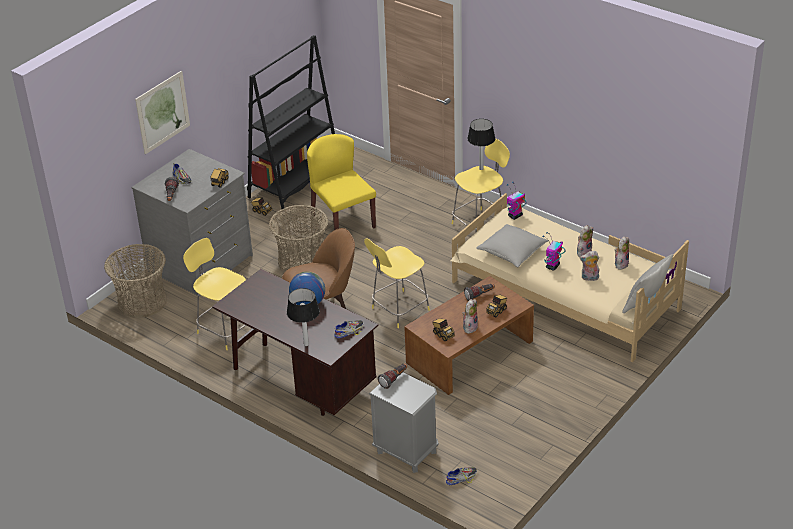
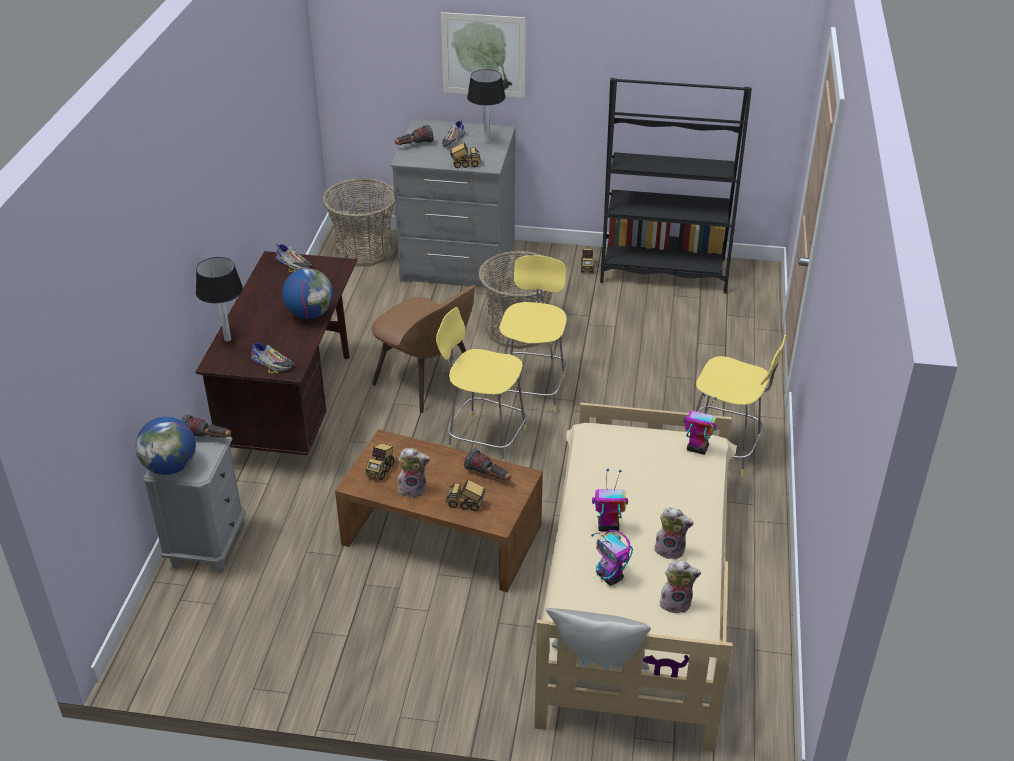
camera: 60 degrees right, 0 degrees up
yellow stool [183,238,246,350] -> yellow stool moved to [499,255,567,412]
yellow chair [307,134,376,230] -> none
shoe [446,467,477,485] -> shoe moved to [276,244,311,272]
table lamp [467,119,495,170] -> table lamp moved to [467,69,506,144]
grey pillow [476,224,548,267] -> none
plush toy [580,251,599,281] -> toy robot [591,530,633,586]
none -> globe [136,417,196,475]

